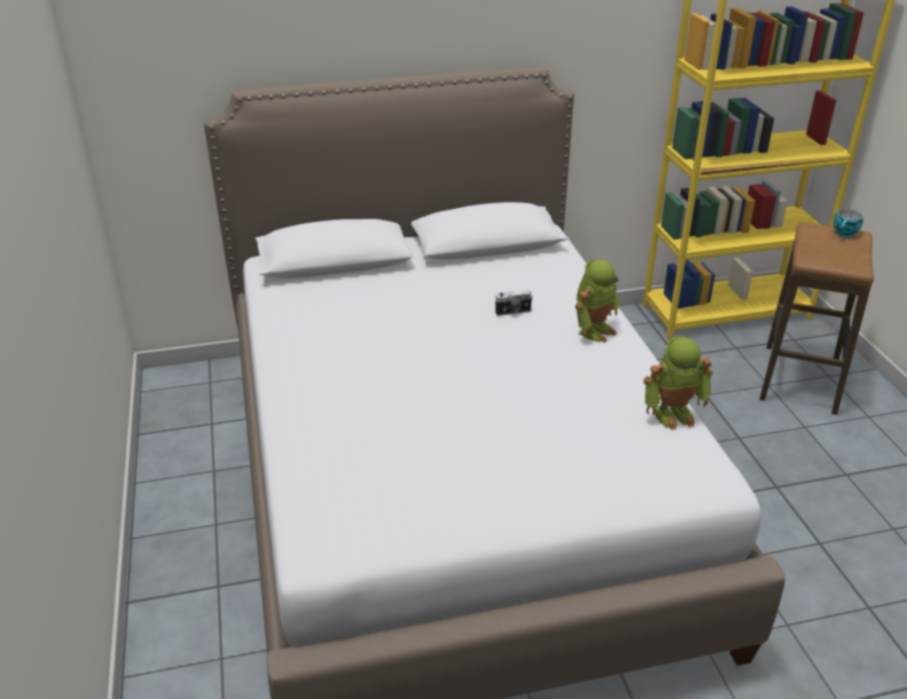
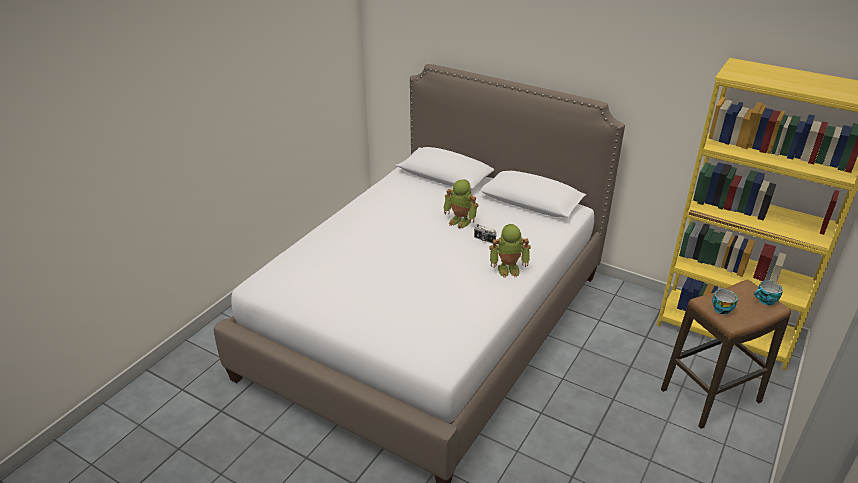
camera: 45 degrees right, 0 degrees up
toy robot [644,336,713,430] -> toy robot moved to [444,179,479,229]
none -> cup [712,289,738,315]

